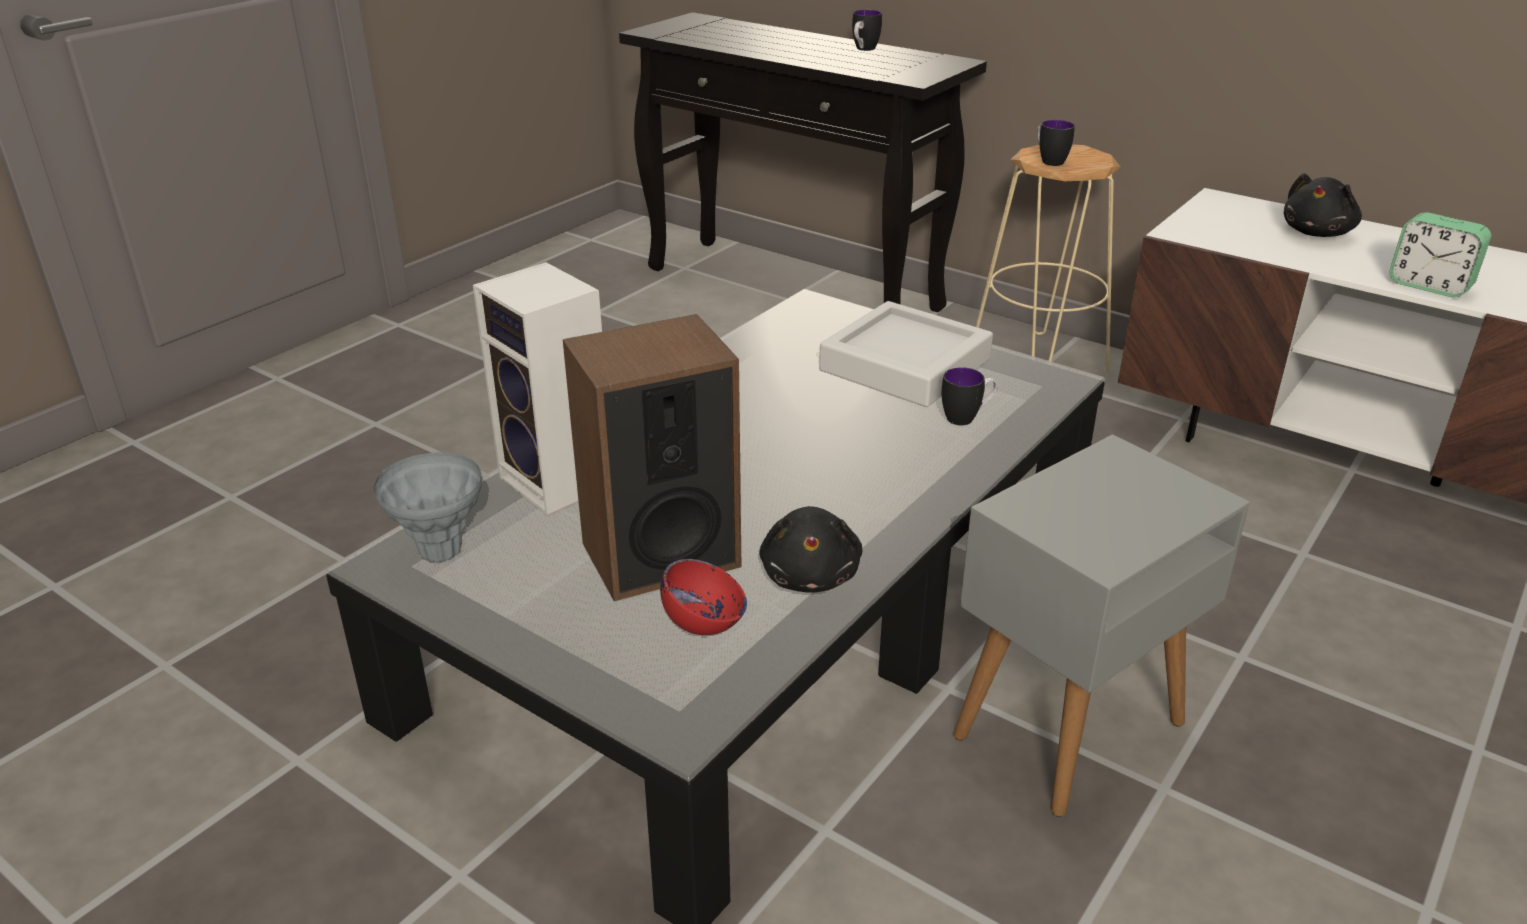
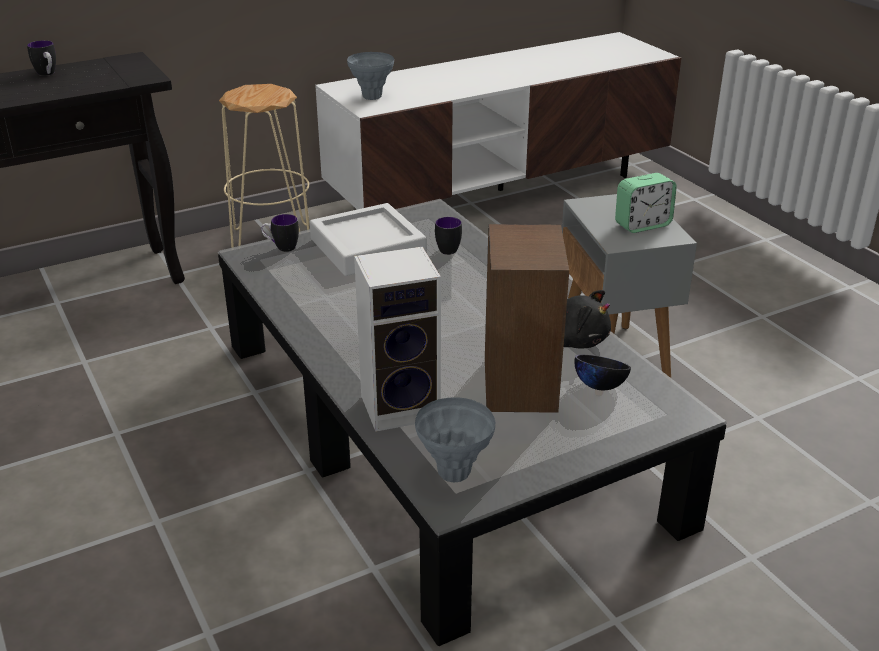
camera: 65 degrees left, 0 degrees up
red bowl [660,559,747,635] -> black bowl [574,355,631,390]
mug [1037,120,1075,166] -> mug moved to [261,214,299,252]
black plush toy [1284,173,1362,237] -> none
alarm clock [1389,212,1491,297] -> alarm clock moved to [615,173,677,233]
none -> grey vase [347,52,394,100]

